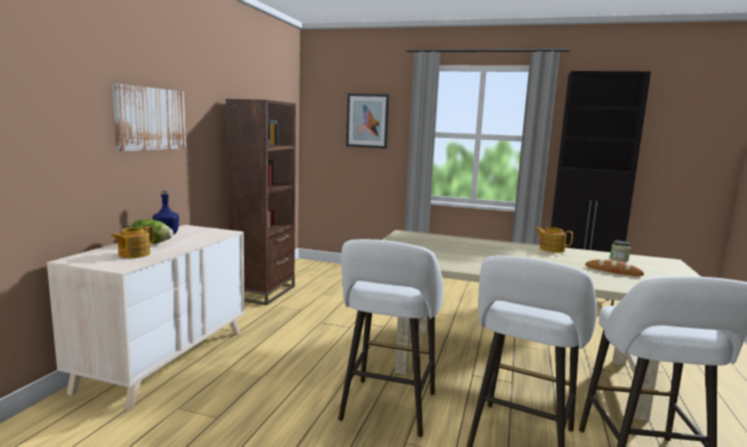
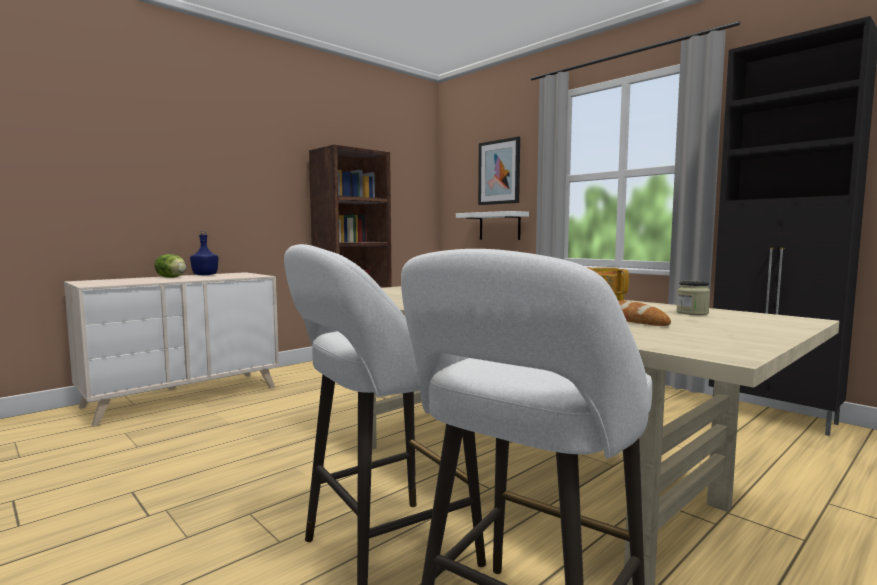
camera: 30 degrees right, 5 degrees down
teapot [111,226,154,258] -> none
picture [112,83,186,151] -> none
white stool [338,239,444,437] -> none
none -> white shelf [456,211,529,240]

